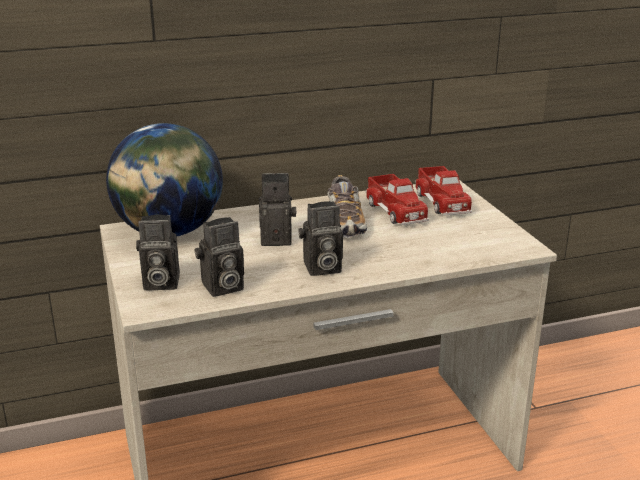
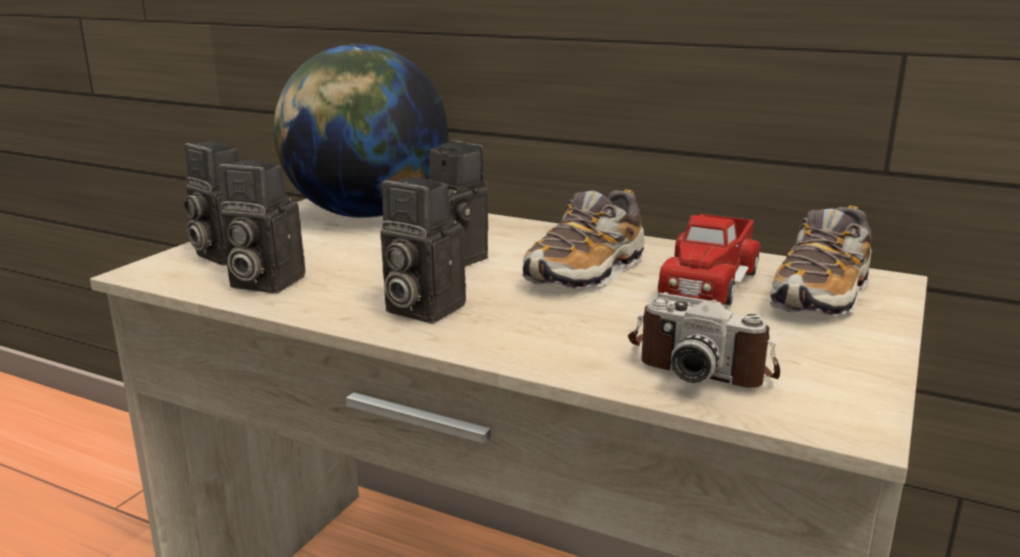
camera: 45 degrees right, 5 degrees down
toy truck [415,166,472,215] -> shoe [770,205,872,316]
none -> camera [628,297,780,388]

